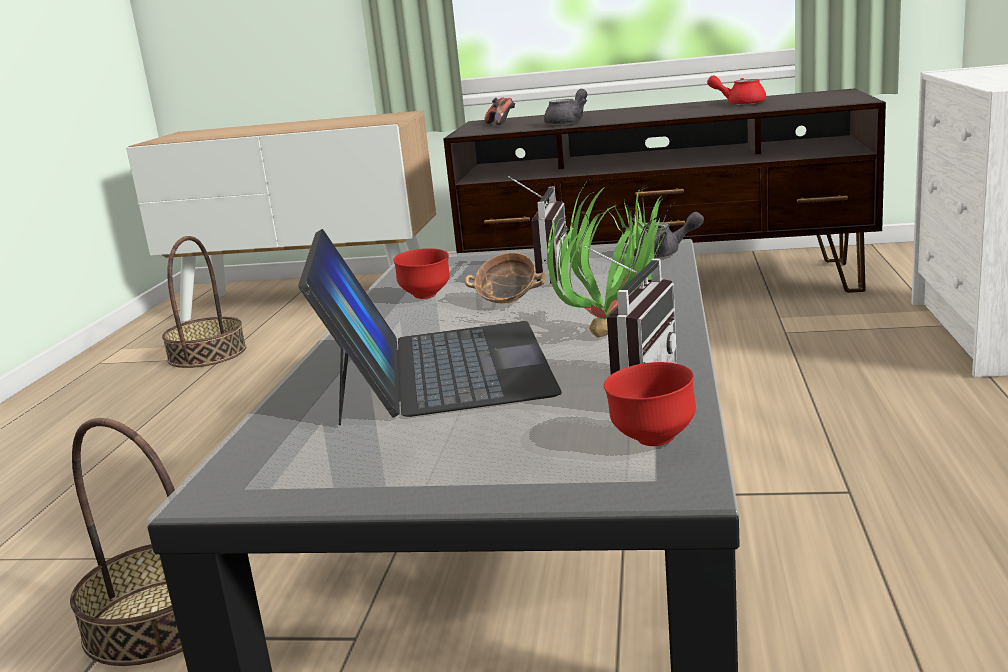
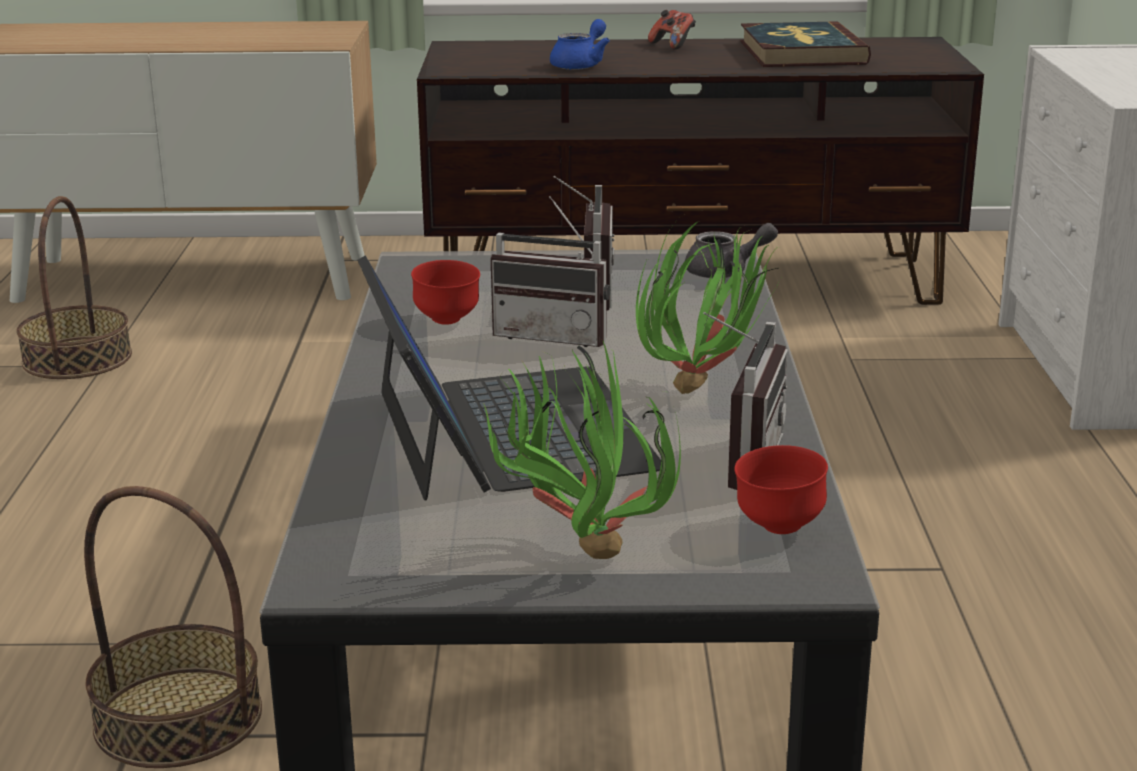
camera: 10 degrees left, 5 degrees up
bowl [465,252,547,303] -> radio [491,196,610,347]
game controller [485,98,515,125] -> game controller moved to [648,10,696,50]
grey teapot [544,89,587,125] -> blue teapot [550,19,610,70]
red teapot [707,75,766,105] -> book [740,21,871,67]
none -> potted plant [483,339,681,559]

